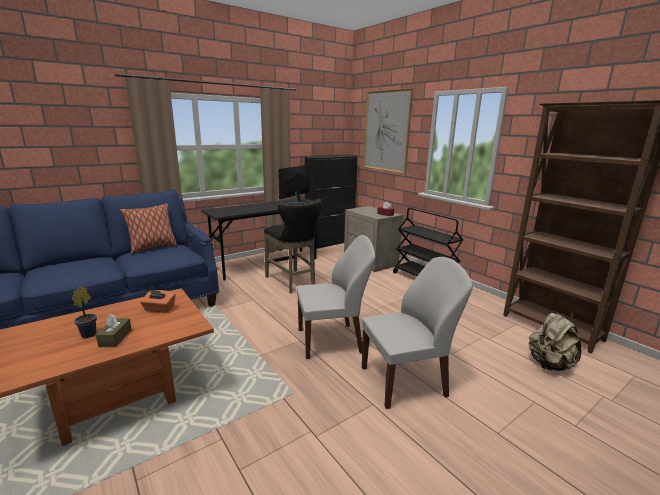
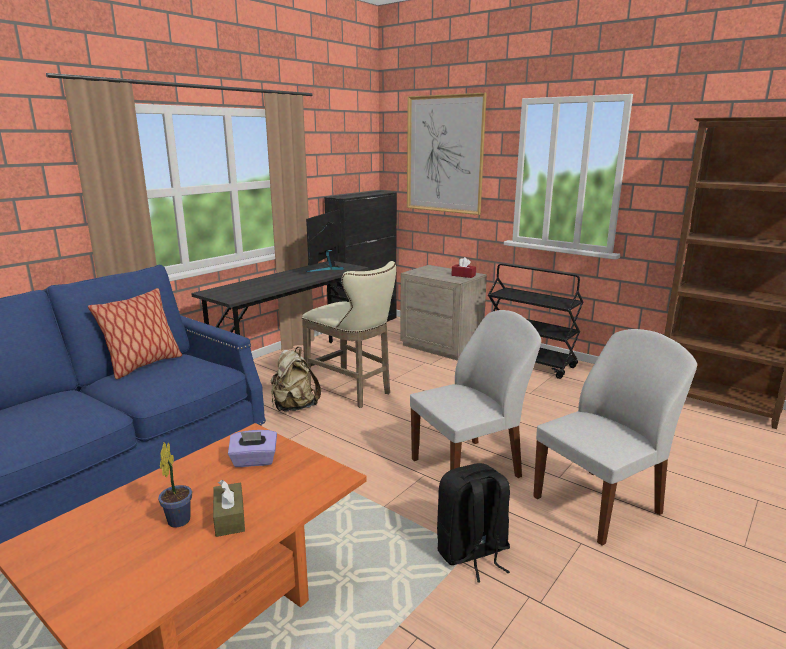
camera: 15 degrees left, 0 degrees up
orange tissue box [140,290,176,313] -> purple tissue box [228,430,277,467]
black stool [264,199,322,293] -> beige stool [302,261,396,408]
beige backpack [528,313,581,371] -> beige backpack moved to [271,347,321,412]
none -> black backpack [437,463,510,583]

